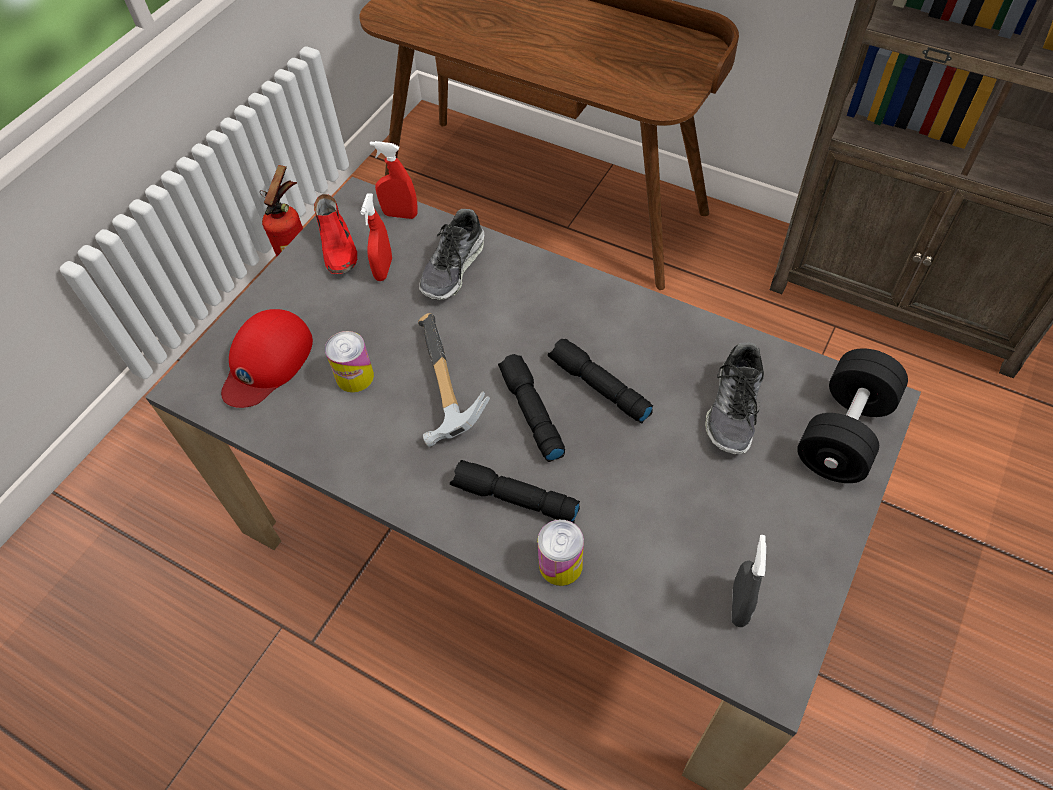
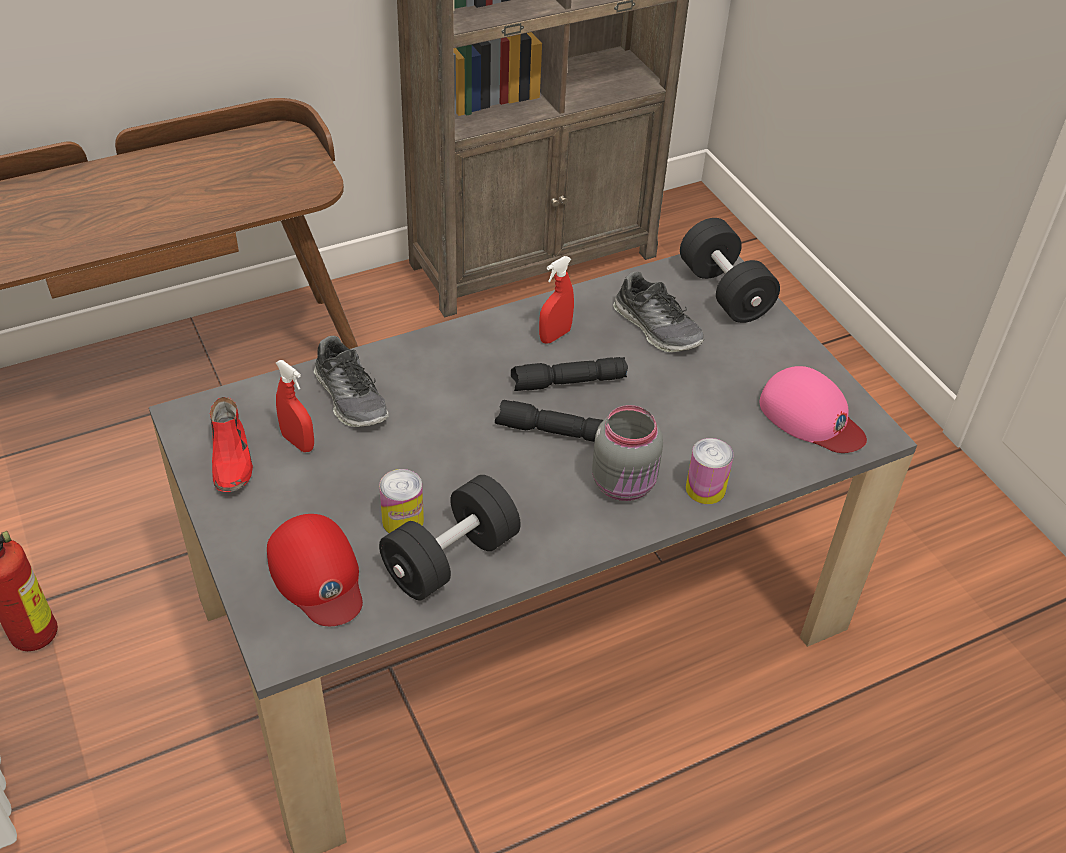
camera: 60 degrees left, 10 degrees down
red shoe [314,194,357,274] -> red shoe turned 60 degrees clockwise [210,397,253,492]
red spray bottle [370,141,418,219] -> red spray bottle moved to [539,256,574,344]
hammer [418,313,490,447] -> none
black flashlight [450,460,580,523] -> grey jar [592,405,663,501]
grey spray bottle [731,535,766,627] -> pink cap [760,366,867,453]
none -> black dumbbell [379,475,521,600]

